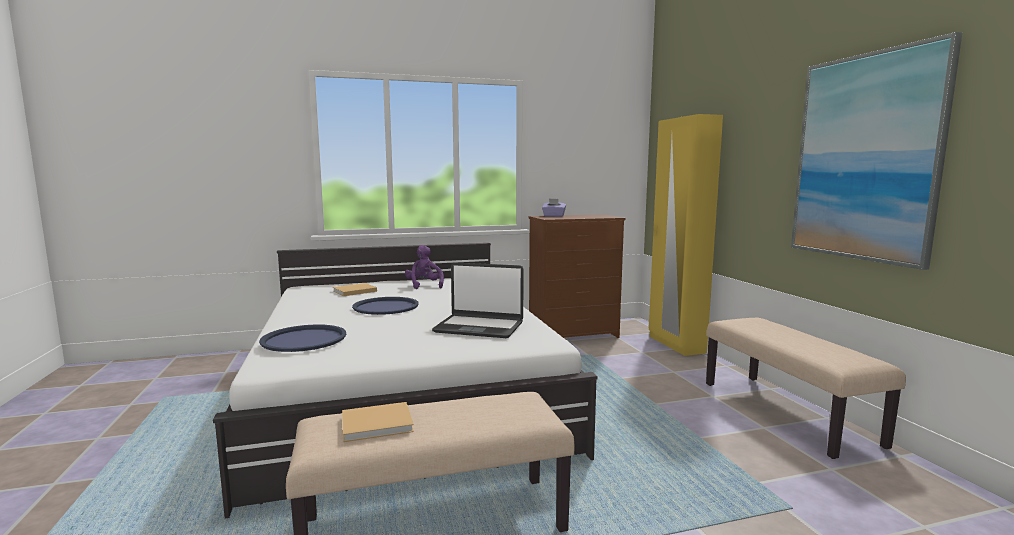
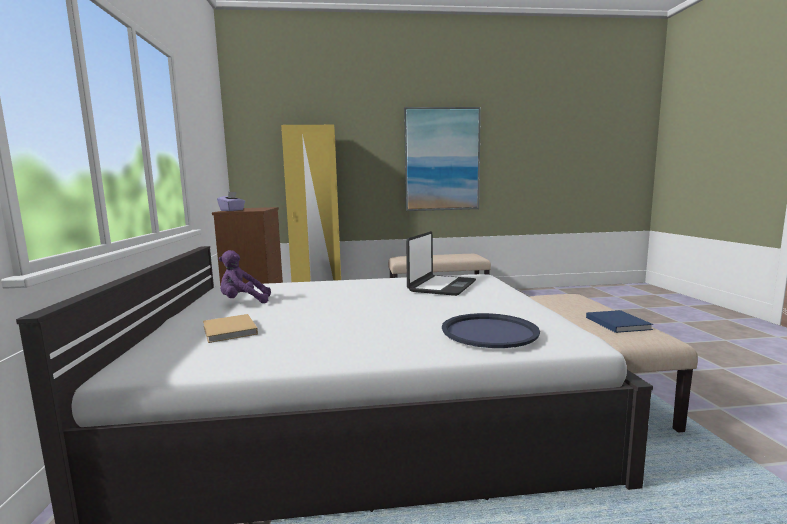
camera: 80 degrees left, 0 degrees up
beige book [342,402,414,442] -> blue book [586,310,653,333]
blue tray [352,297,419,315] -> none

